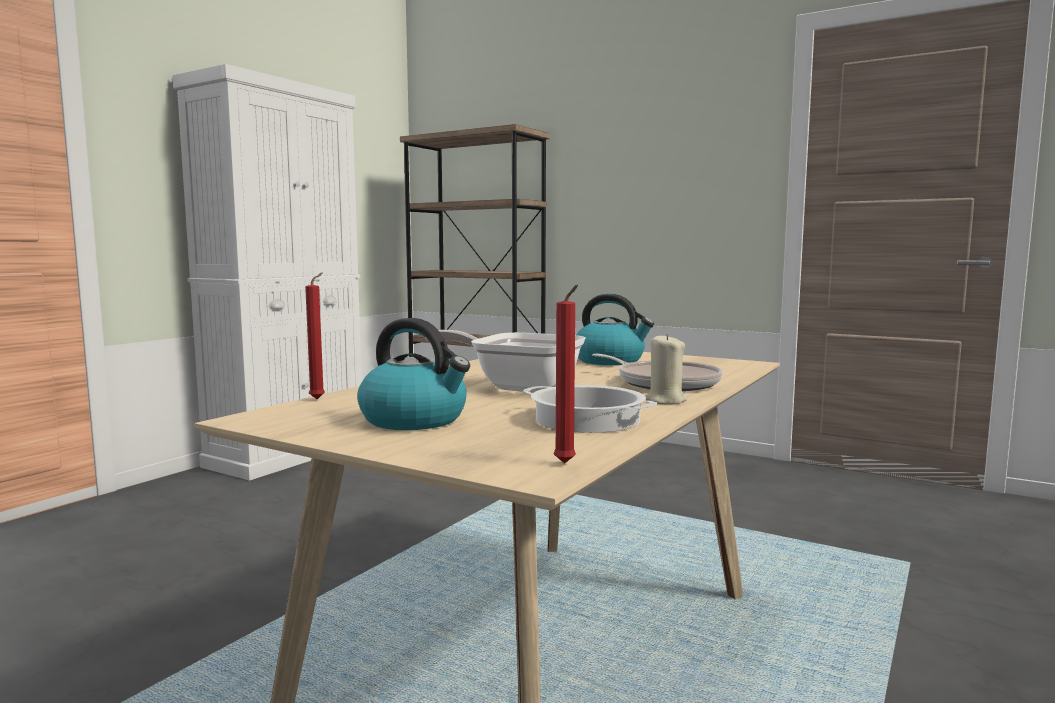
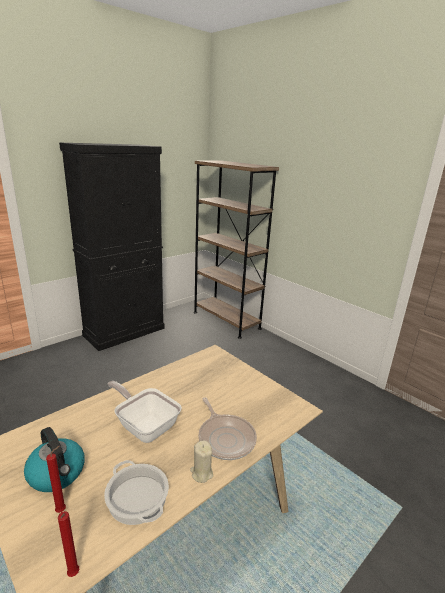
camera: 15 degrees right, 15 degrees up
white cabinet [172,64,362,481] -> black cabinet [59,143,165,351]
red candle [305,272,325,399] -> red candle moved to [46,446,66,513]
kettle [577,294,654,365] -> none

